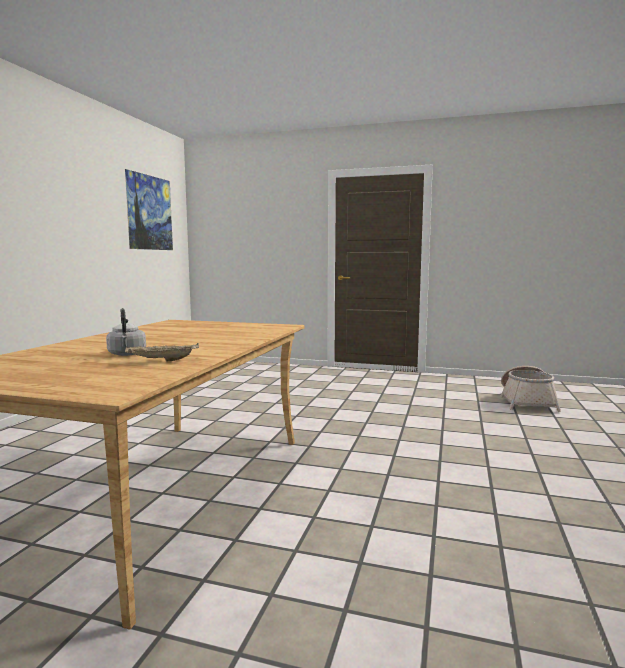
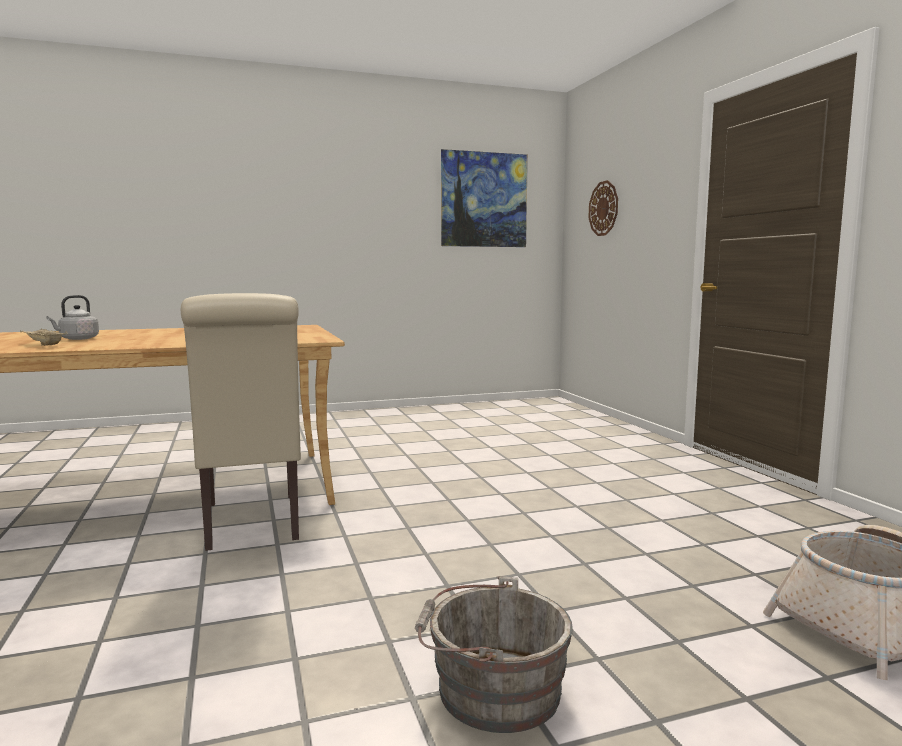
camera: 55 degrees right, 0 degrees up
none -> beige chair [181,293,301,551]
none -> grey bucket [415,576,573,733]
none -> wall clock [589,180,618,236]

